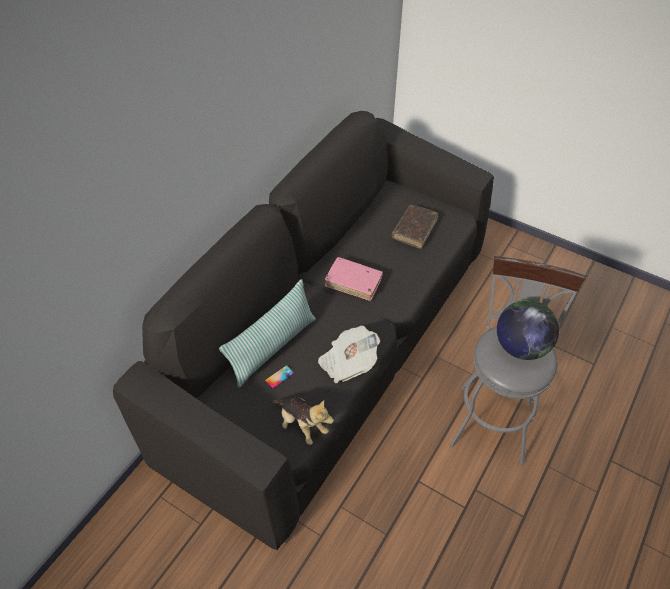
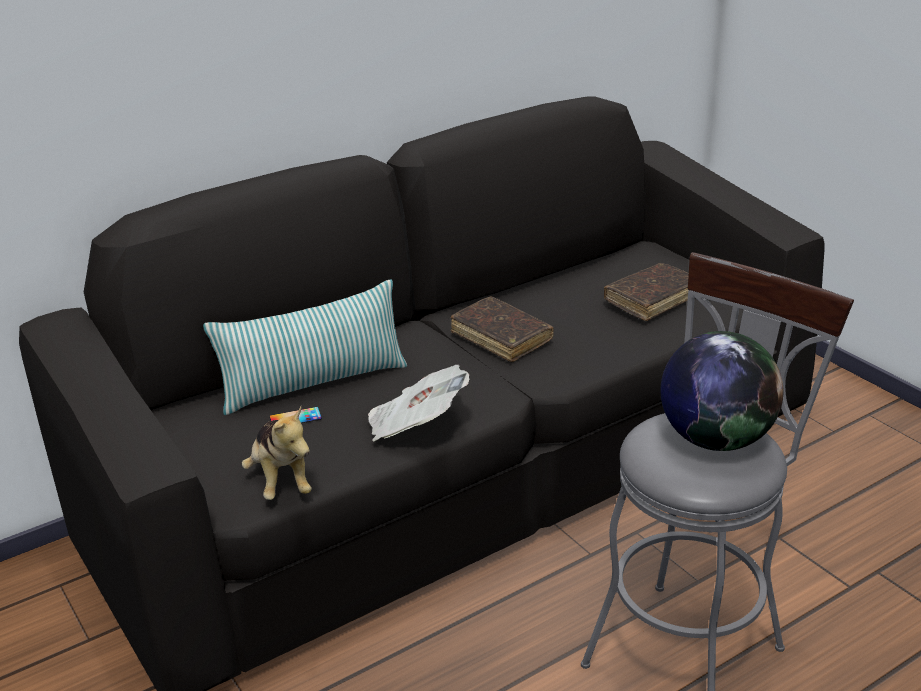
camera: 25 degrees right, 20 degrees down
pink book [325,257,383,301] -> brown book [451,296,554,362]

